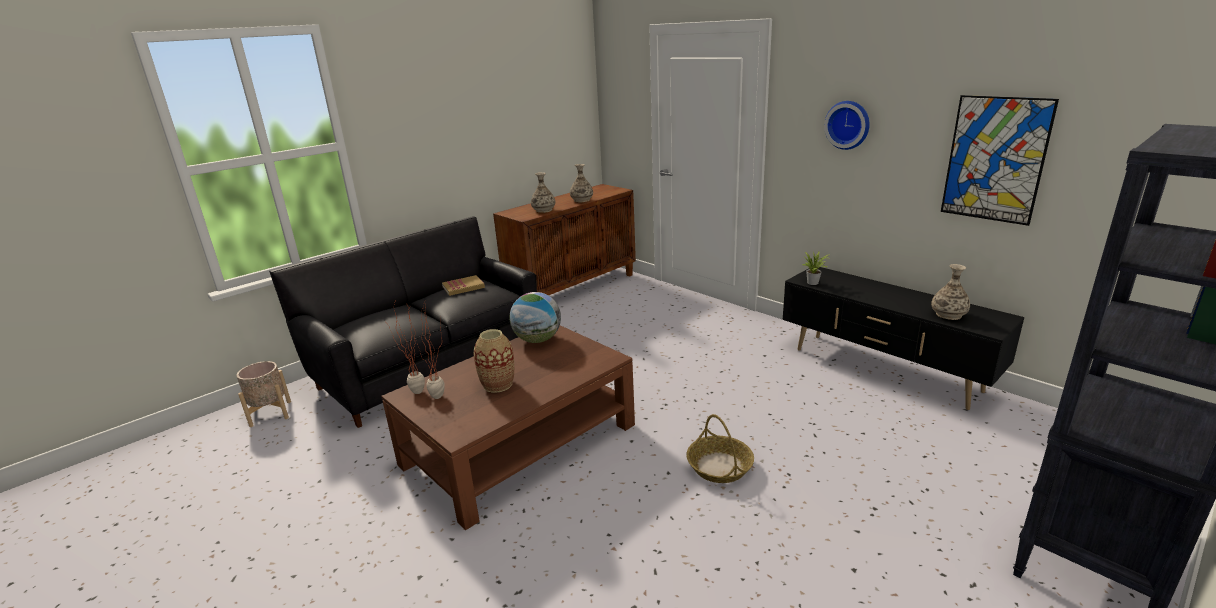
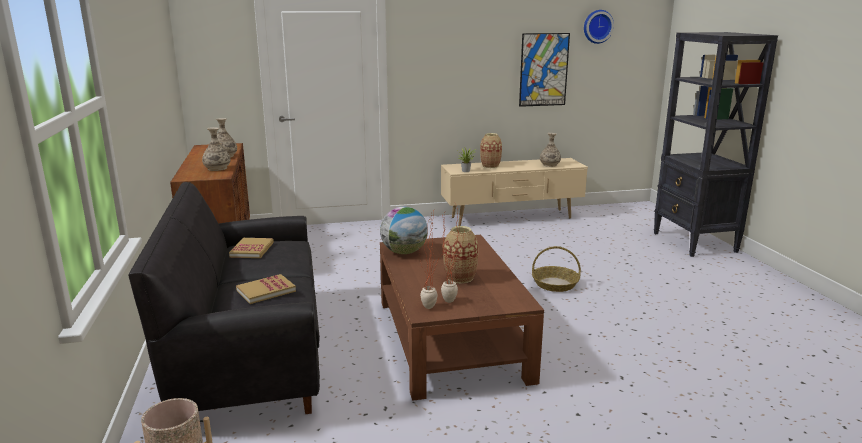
camera: 60 degrees left, 5 degrees down
black tv stand [783,267,1024,410] -> beige tv stand [441,158,588,226]
wall clock [824,101,870,150] -> wall clock moved to [584,10,614,44]
none -> book [236,274,296,304]
none -> vase [480,133,502,168]

